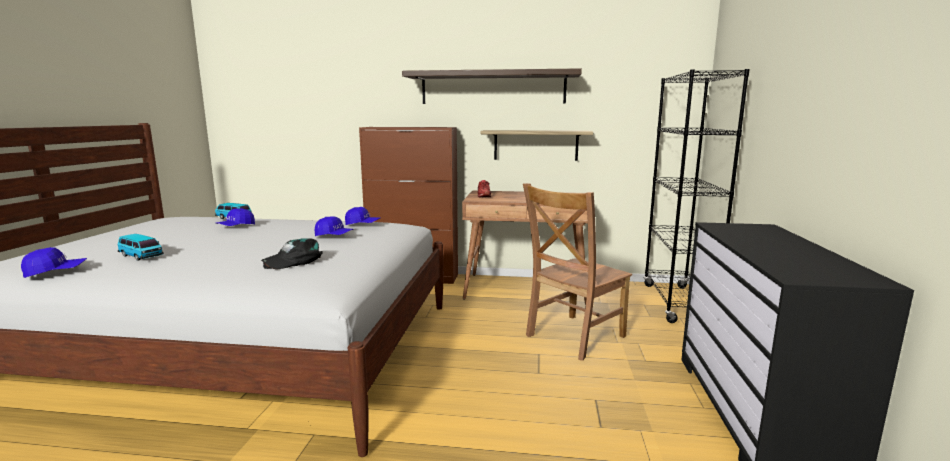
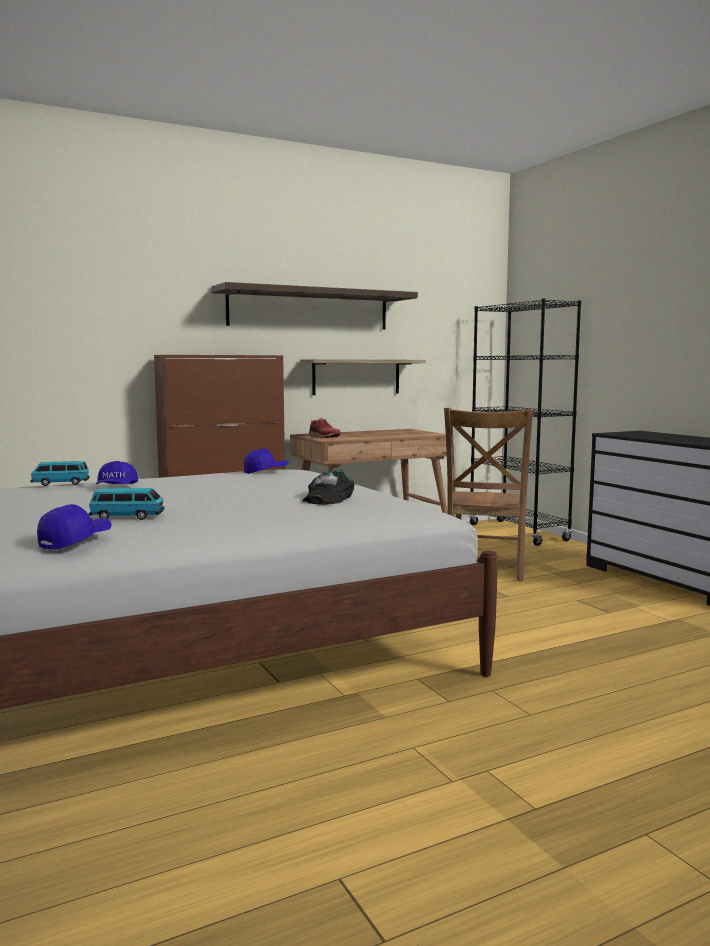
camera: 35 degrees left, 5 degrees down
blue cap [315,216,354,236] -> none

